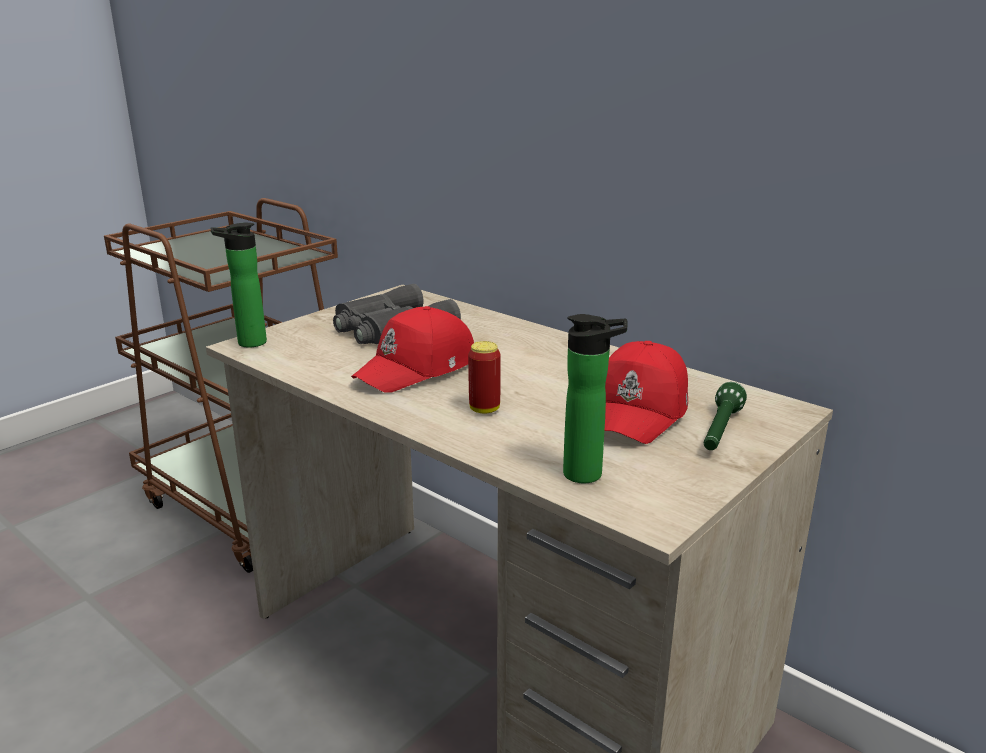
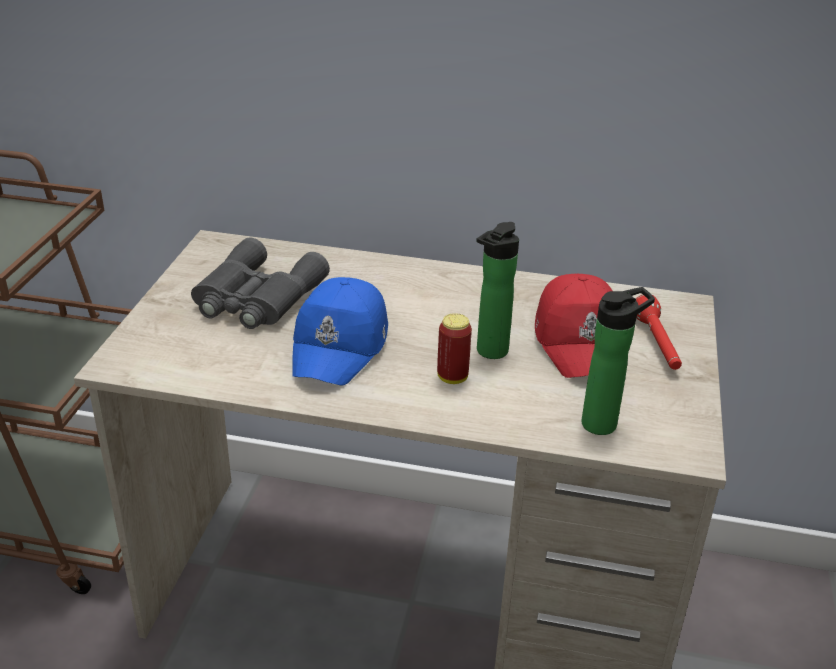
camera: 30 degrees left, 10 degrees up
bottle [210,223,267,347] -> bottle moved to [476,222,519,359]
red cap [351,306,474,393] -> blue cap [292,277,388,385]
green flashlight [704,382,747,450] -> red flashlight [636,295,682,370]

